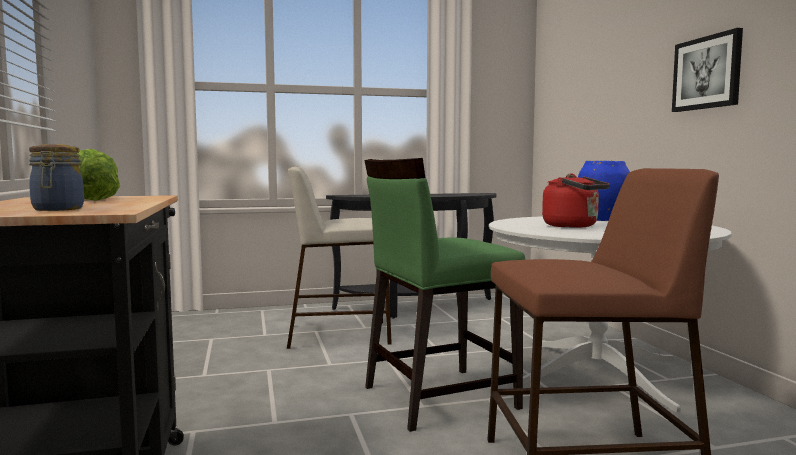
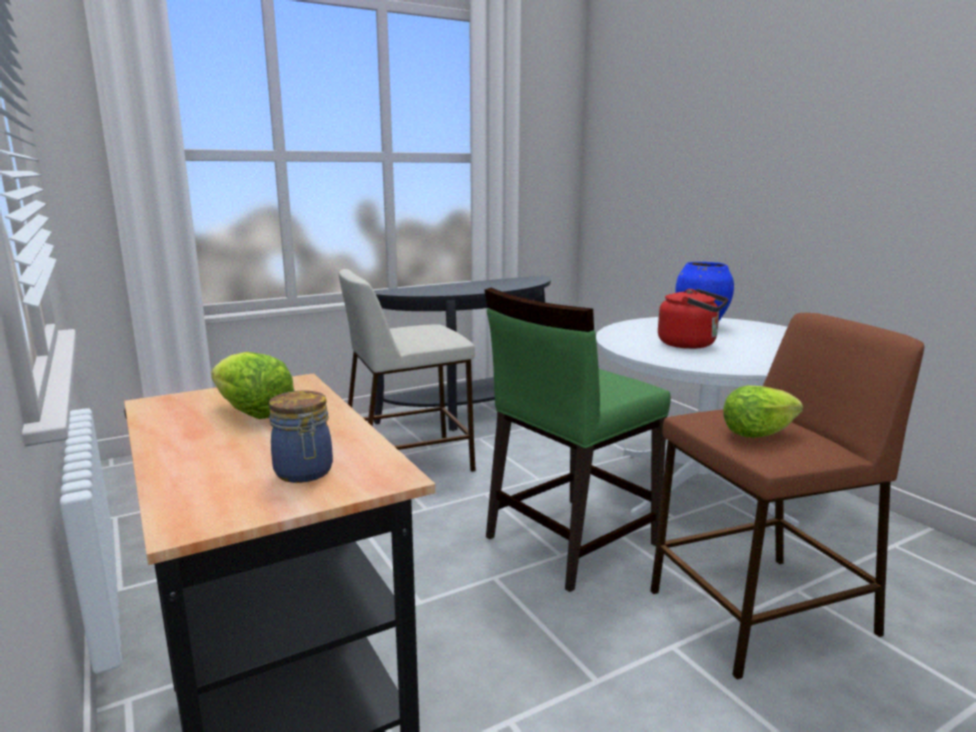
camera: 15 degrees left, 10 degrees up
picture [672,28,743,112] -> none
none -> lettuce [723,386,803,438]

